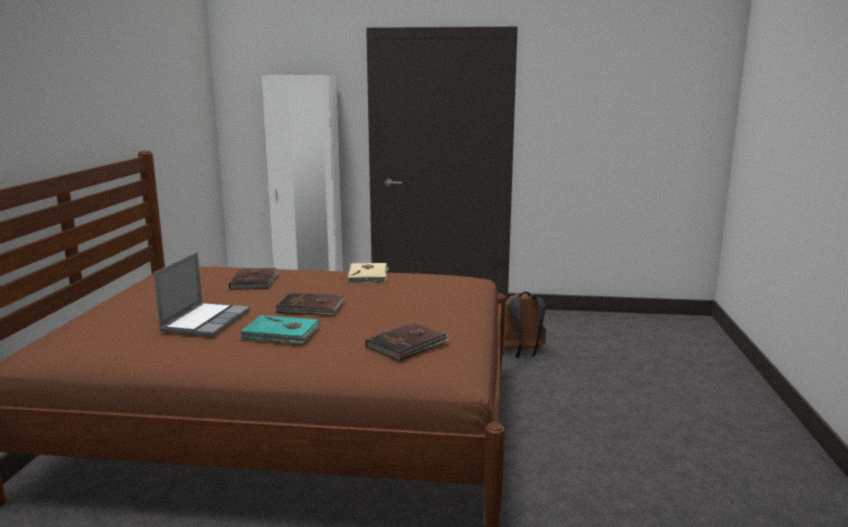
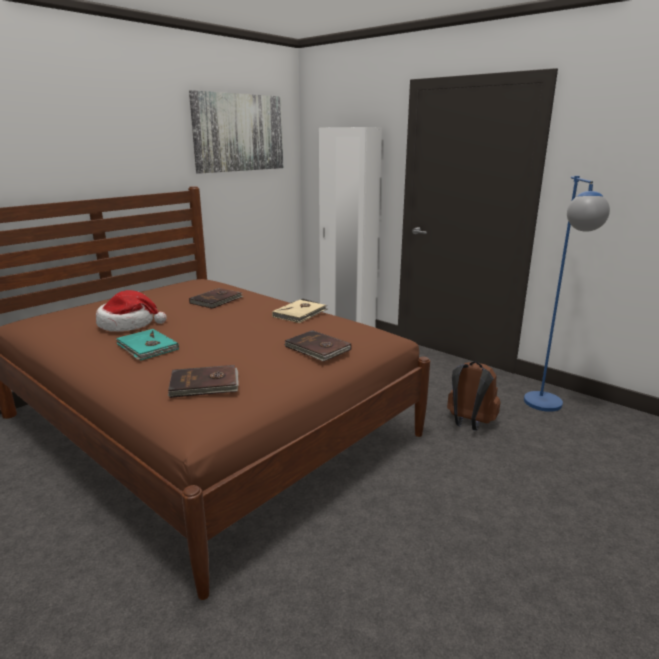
camera: 35 degrees right, 5 degrees up
laptop [154,252,250,337] -> hat [96,290,167,332]
brown book [275,293,345,316] -> brown book moved to [284,330,352,362]
none -> picture [189,90,283,174]
none -> blue floor lamp [524,176,610,412]

